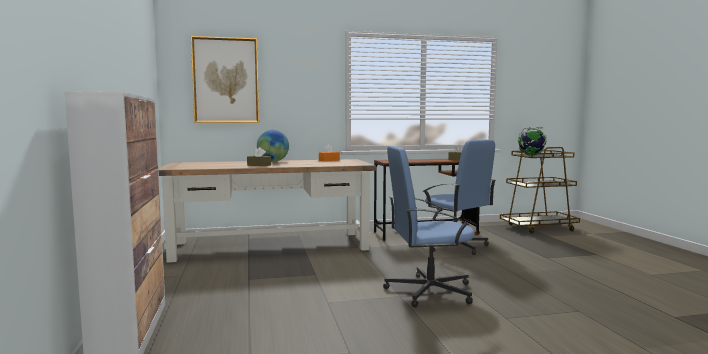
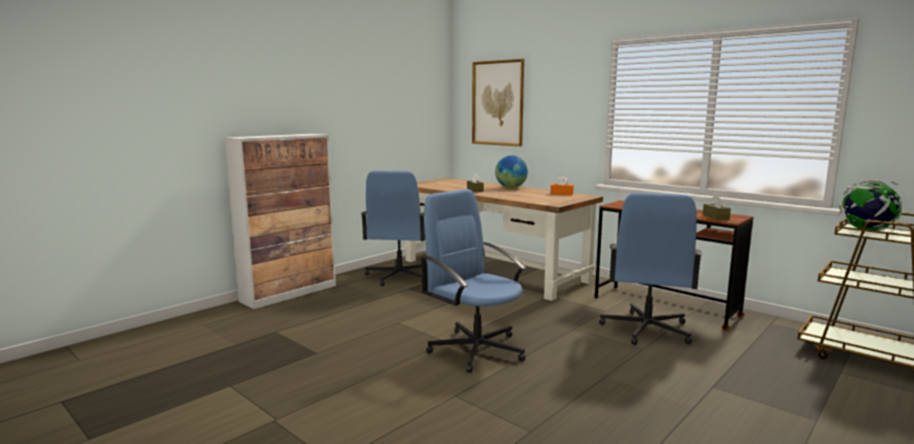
camera: 55 degrees right, 5 degrees up
none -> blue office chair [361,170,428,286]

